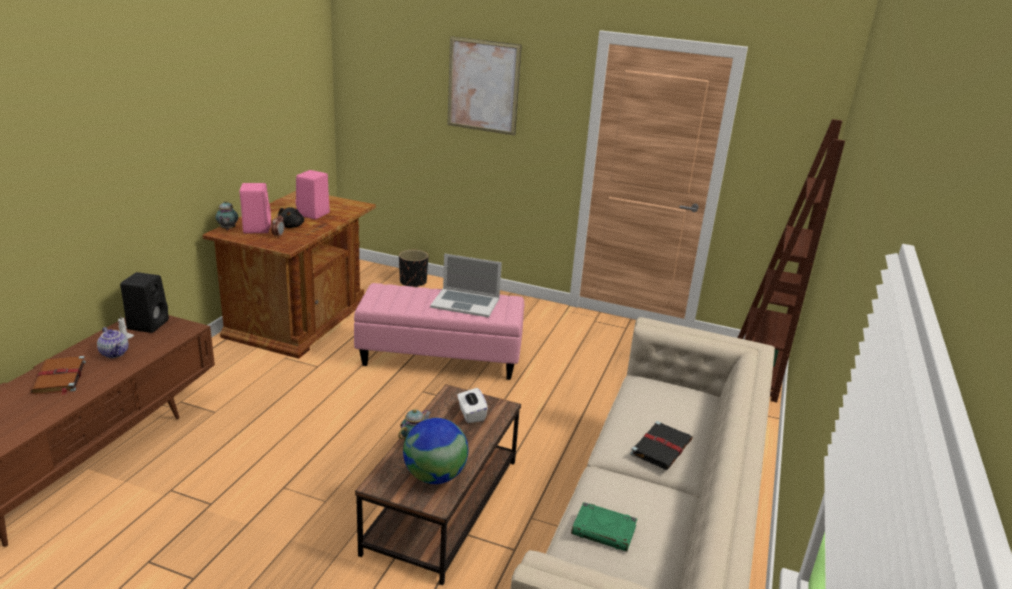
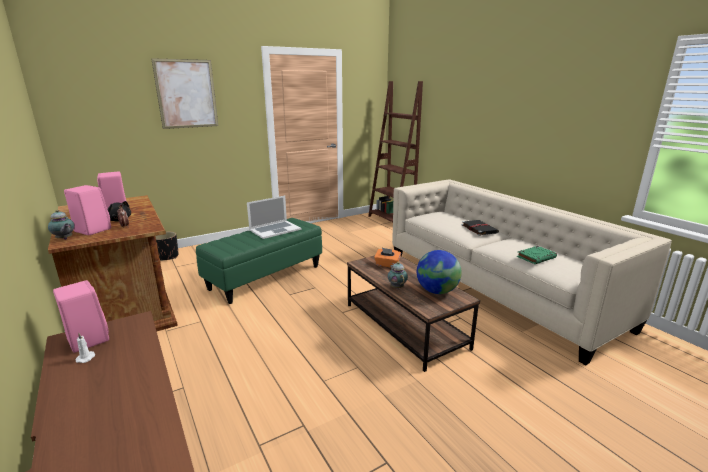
camera: 50 degrees left, 5 degrees down
brown book [31,356,86,395] -> none
teapot [97,327,129,358] -> none
black speaker [120,272,169,333] -> pink speaker [53,280,109,353]
pink ottoman [354,283,524,380] -> green ottoman [196,218,322,304]
white tissue box [457,388,488,423] -> orange tissue box [374,248,401,268]

